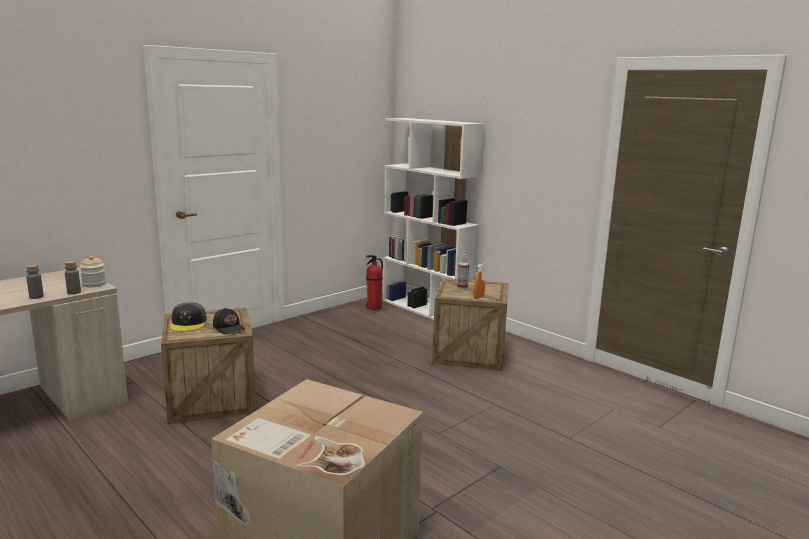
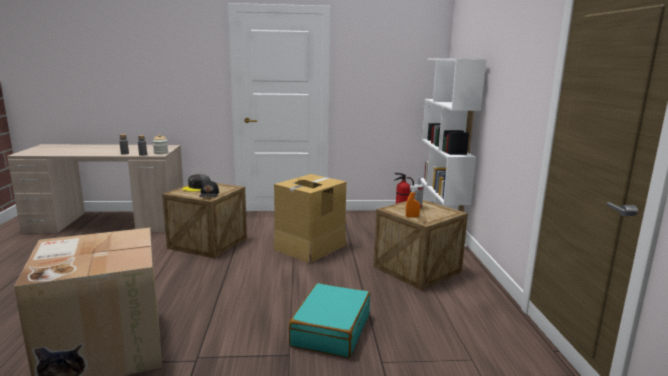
camera: 40 degrees right, 0 degrees up
none -> cardboard box [274,174,346,263]
none -> turquoise suitcase [289,283,370,358]

